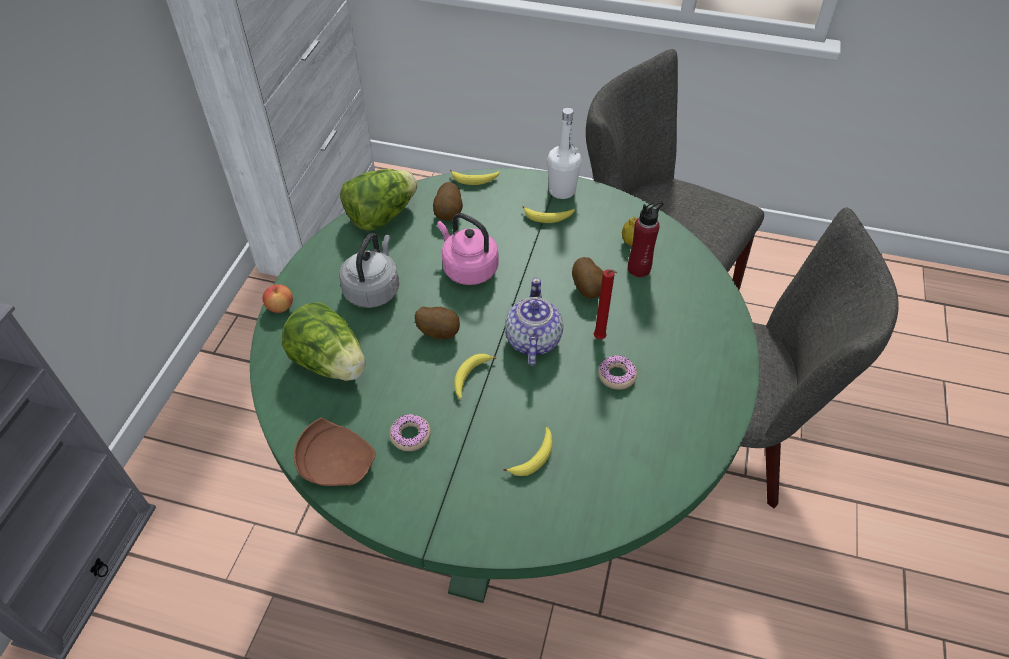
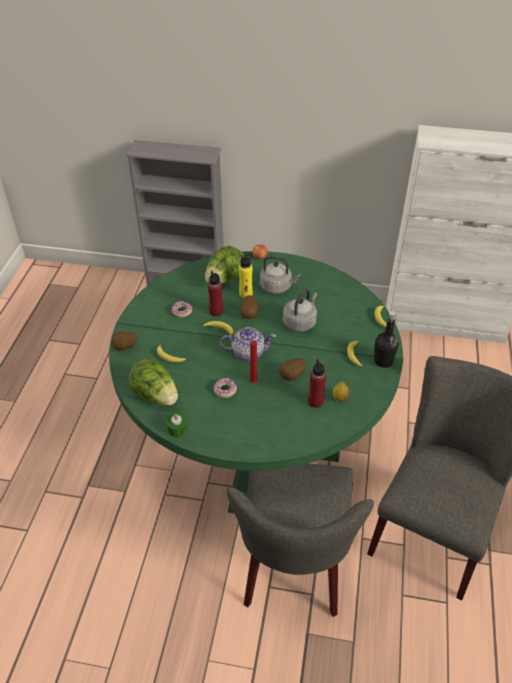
camera: 85 degrees right, 5 degrees down
brown plate [294,418,376,486] -> none
lettuce [340,169,418,231] -> lettuce moved to [129,358,178,406]
potato [433,182,463,220] -> potato moved to [111,331,137,350]
pink kettle [437,213,499,285] -> grey kettle [283,289,317,332]
white bottle [547,108,581,199] -> black bottle [374,311,399,368]
none -> green candle [166,413,188,437]
none -> red bottle [208,270,223,317]
none -> yellow bottle [239,253,253,298]

